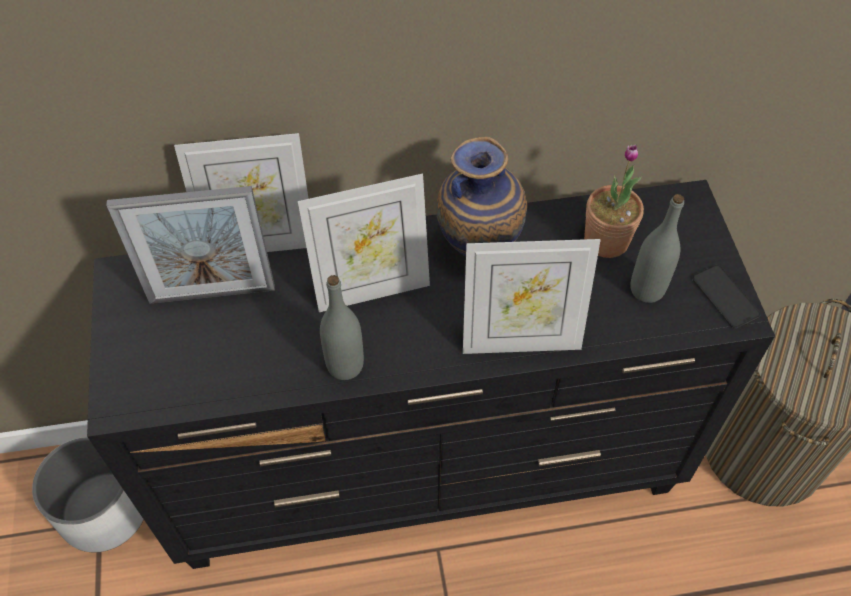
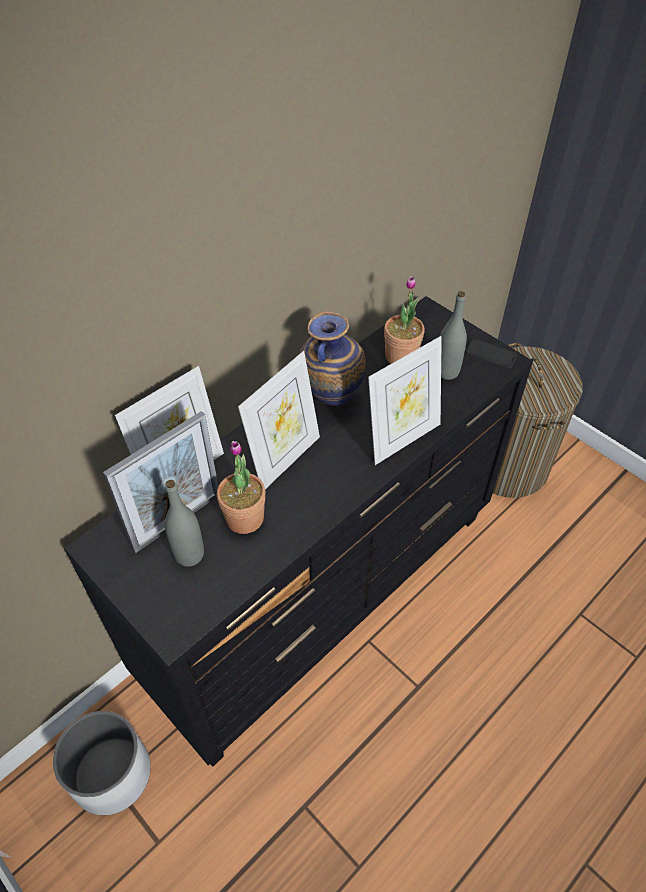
camera: 35 degrees left, 5 degrees down
grey bottle [320,275,364,380] -> grey bottle moved to [165,480,204,567]
none -> potted plant [217,441,265,534]

